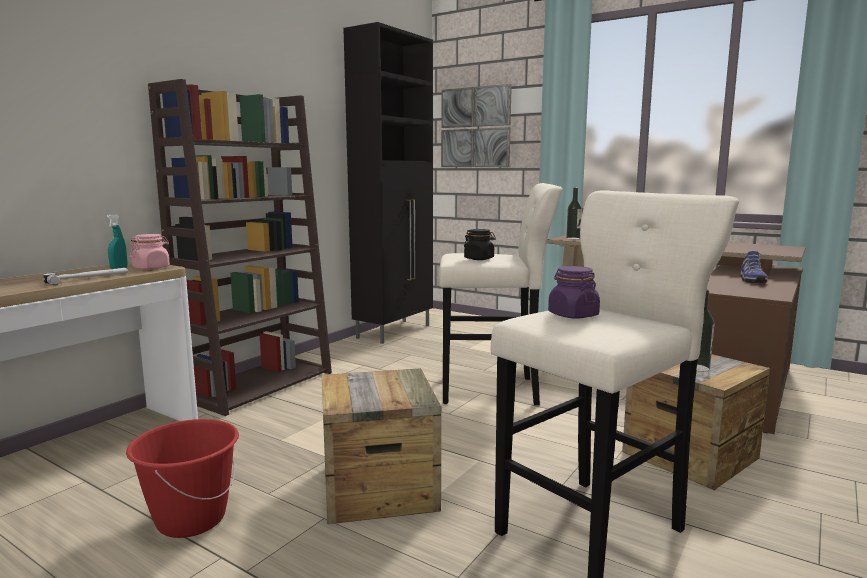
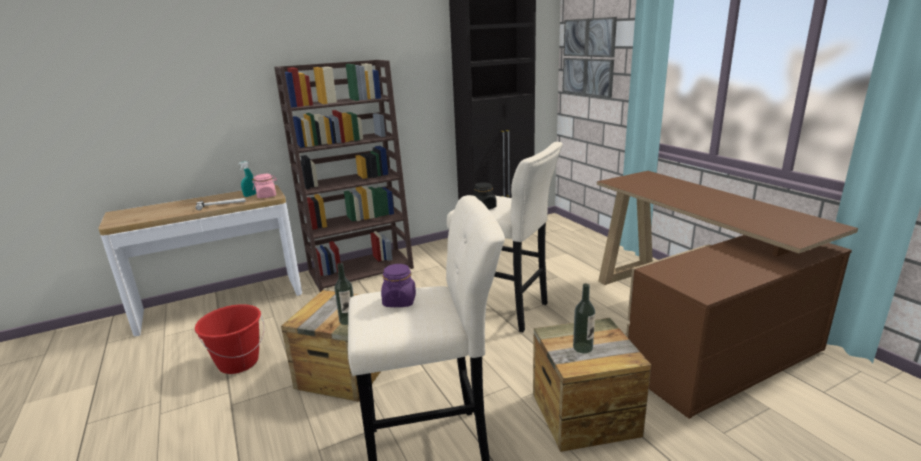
camera: 30 degrees right, 10 degrees up
bottle [566,188,582,239] -> bottle moved to [334,263,354,325]
shoe [741,251,768,283] -> none

